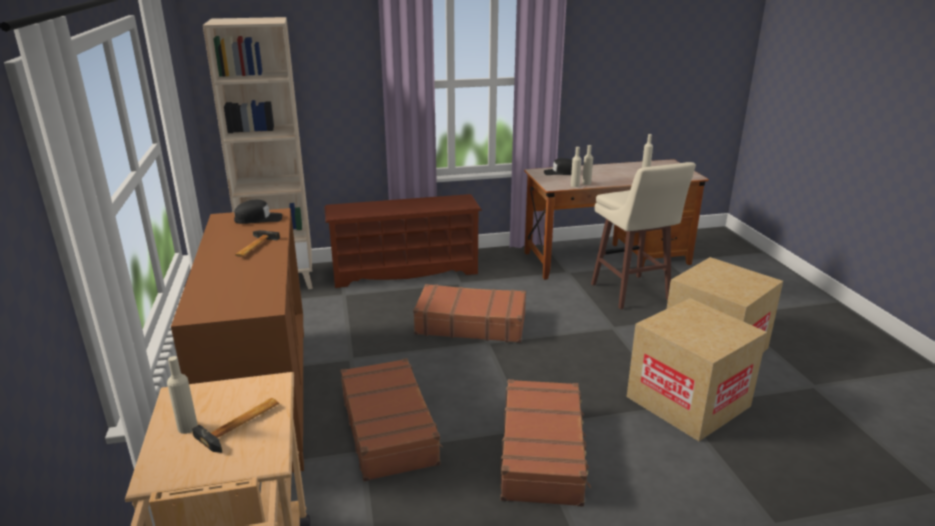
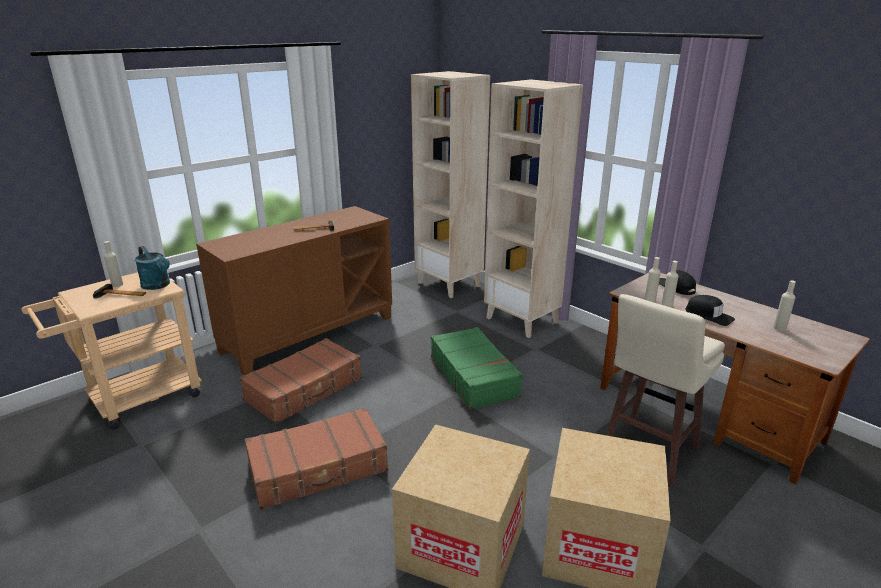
camera: 60 degrees right, 0 degrees up
black cap [234,200,282,224] -> black cap moved to [685,295,735,326]
brown shoe rack [324,194,482,288] -> beige bookcase [484,79,583,338]
brown suitcase [413,284,526,343] -> green suitcase [431,327,523,410]
none -> turquoise watering can [135,246,170,290]

